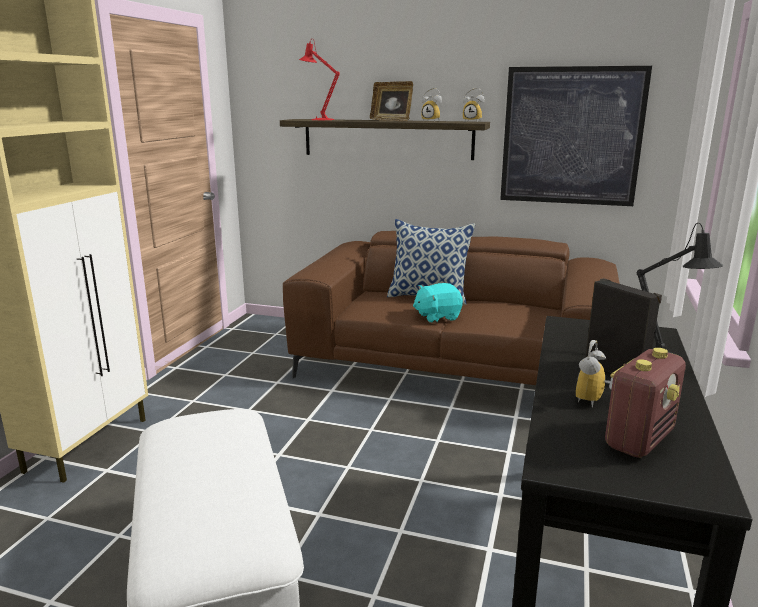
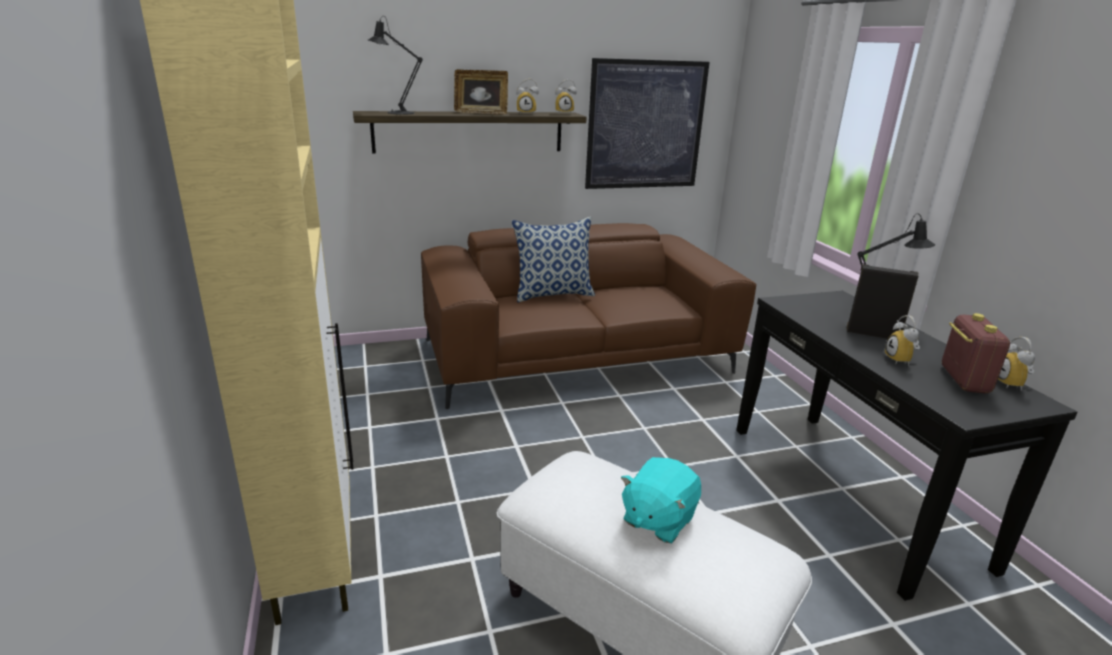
camera: 35 degrees left, 5 degrees up
red table lamp [299,38,340,120] -> black table lamp [367,16,423,115]
turquoise plush toy [413,283,463,323] -> turquoise plush toy moved to [621,457,701,543]
none -> alarm clock [998,337,1035,391]

